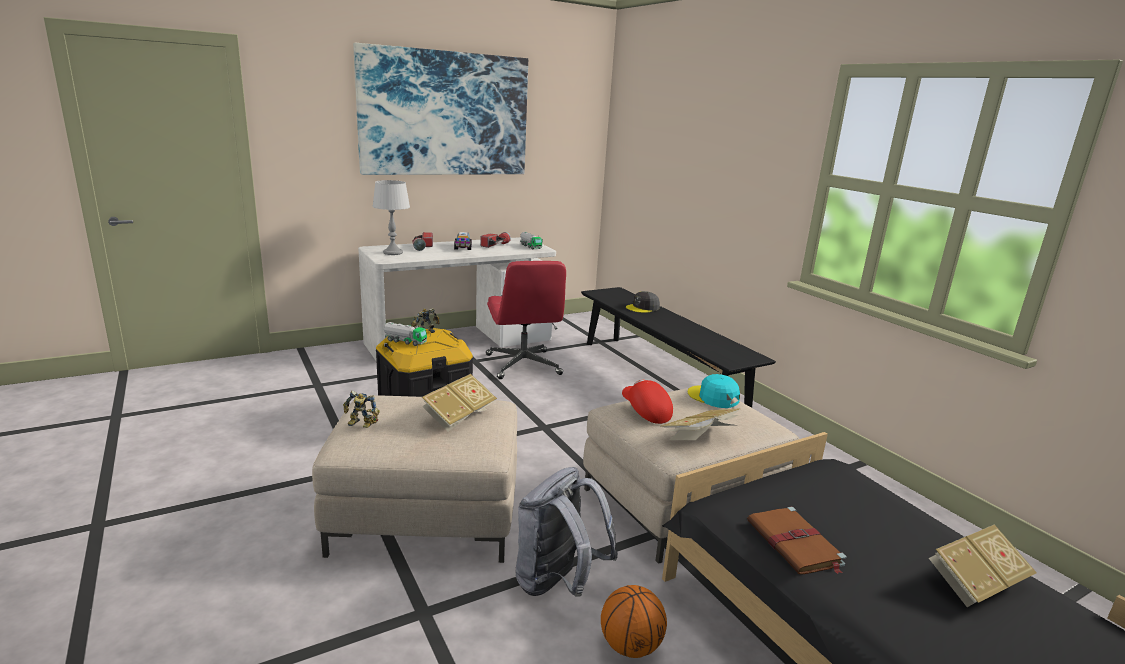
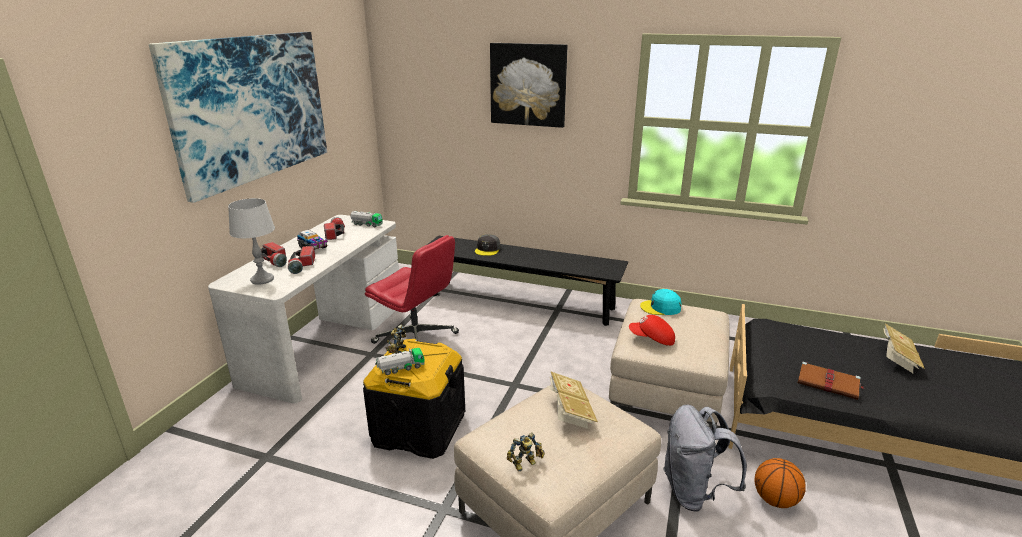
camera: 40 degrees left, 5 degrees up
book [660,408,740,440] -> none
none -> flashlight [288,246,315,274]
none -> picture [490,43,568,128]

